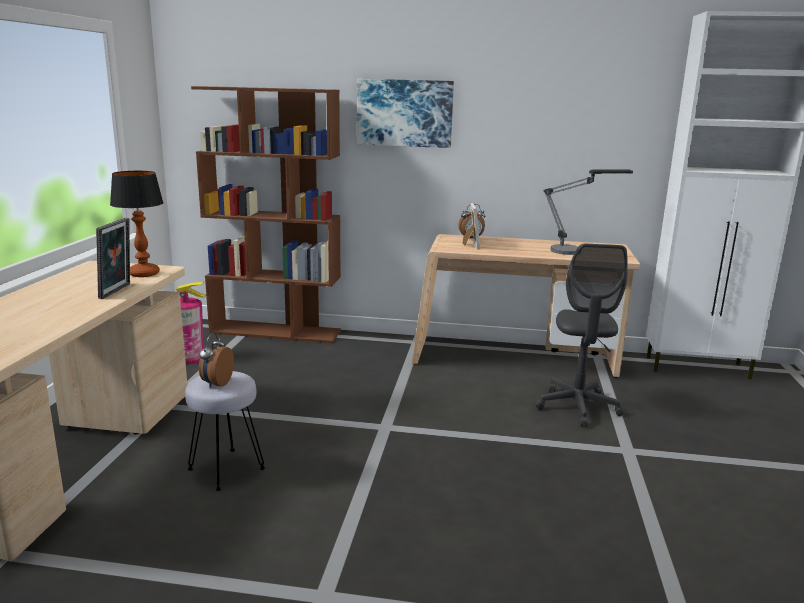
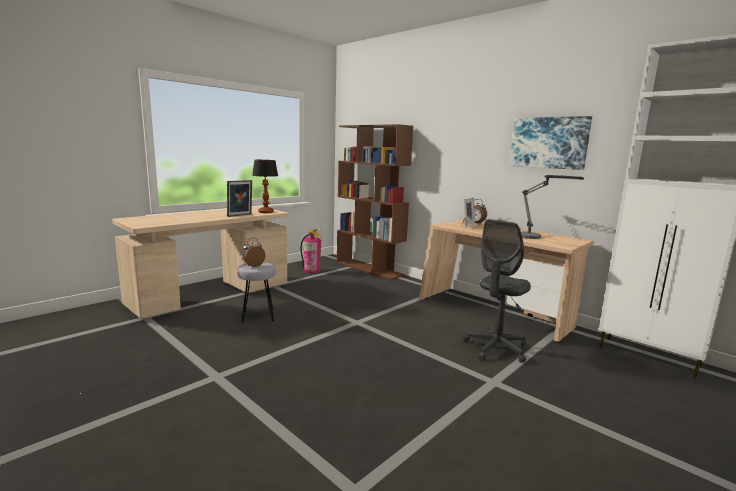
camera: 35 degrees right, 5 degrees down
picture [357,79,454,148] -> picture moved to [509,116,592,170]

